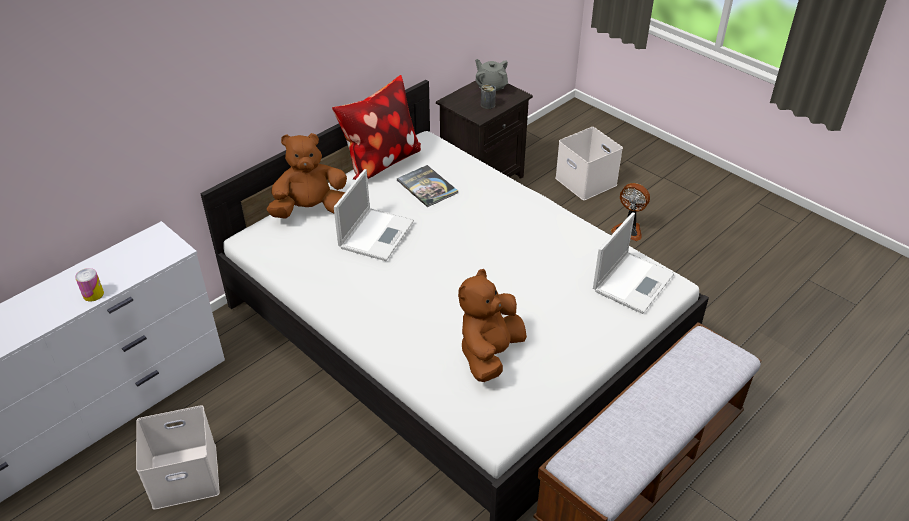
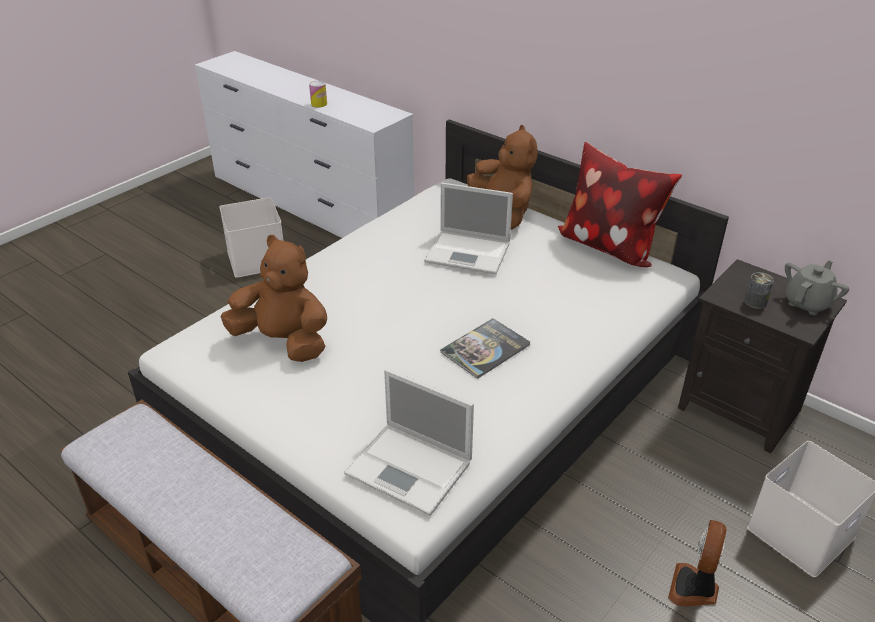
camera: 85 degrees right, 5 degrees down
book [397,165,458,207] -> book moved to [440,318,530,379]

